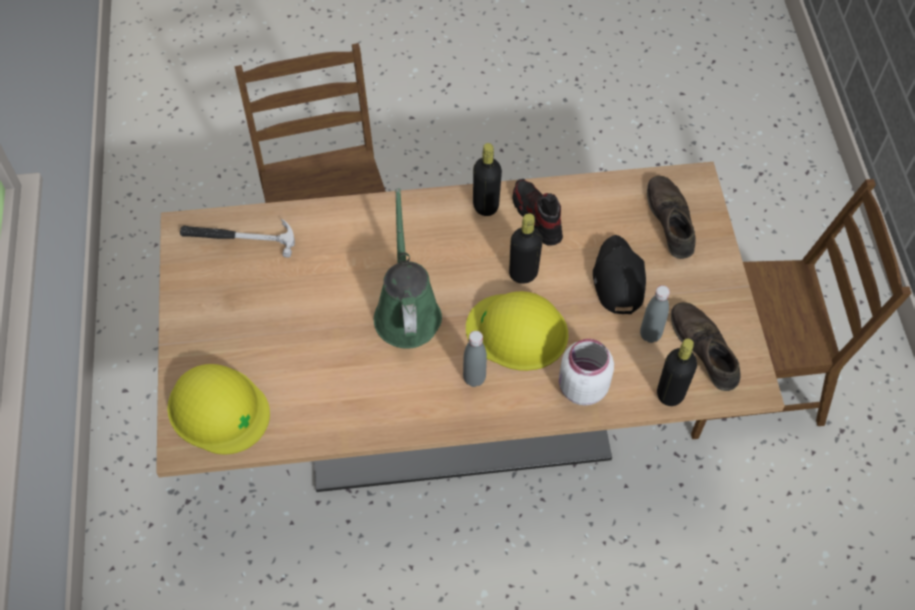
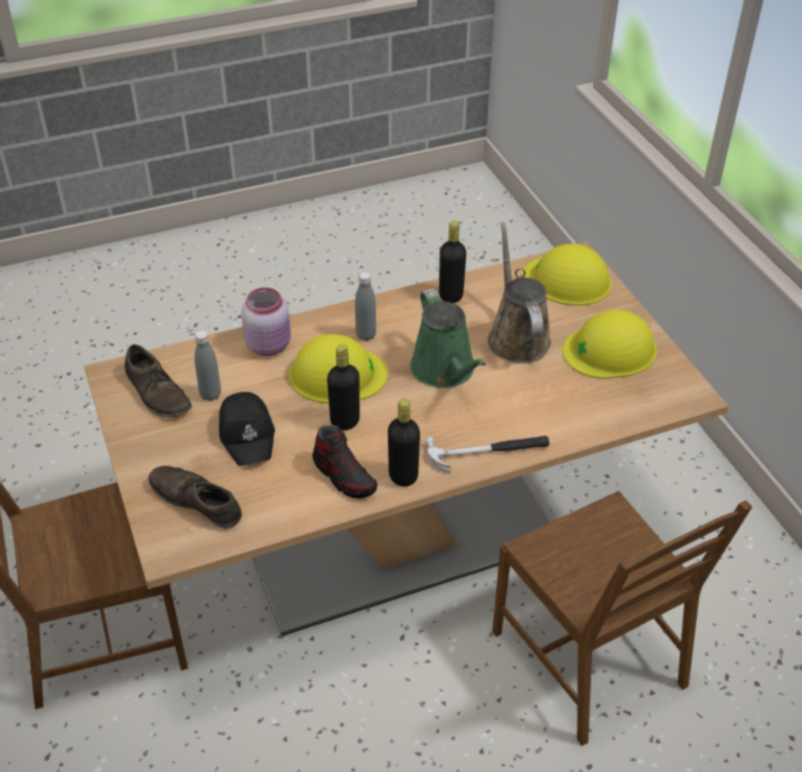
camera: 165 degrees right, 15 degrees down
hammer [180,219,295,258] -> hammer moved to [425,435,550,473]
white jar [559,339,614,406] -> pink jar [241,287,291,356]
brown shoe [647,176,696,259] -> brown shoe turned 150 degrees clockwise [148,466,242,529]
black bottle [657,338,697,406] -> black bottle moved to [439,221,466,303]
none -> brown watering can [488,223,551,363]
none -> yellow hard hat [562,310,657,379]

